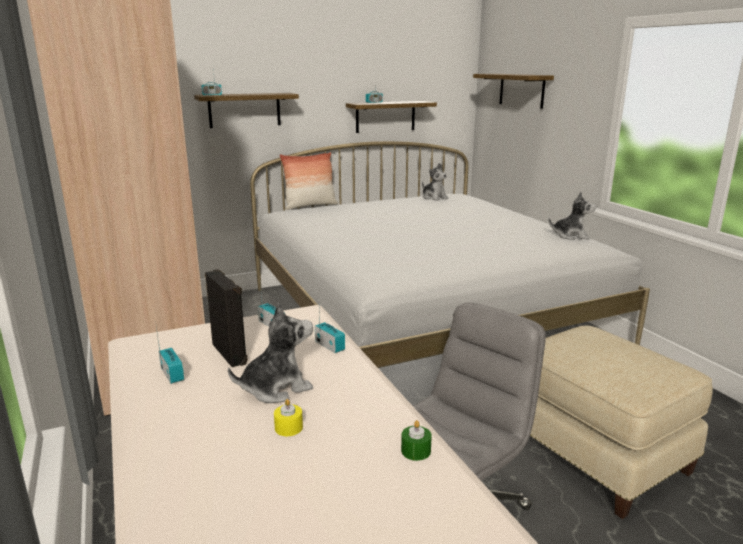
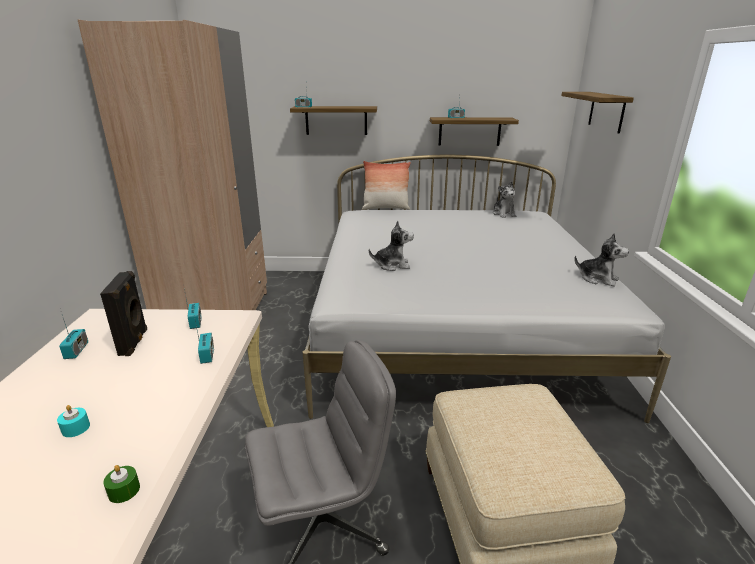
camera: 25 degrees right, 5 degrees up
plush toy [228,302,313,403] -> plush toy moved to [369,221,414,271]
yellow candle [274,399,303,436] -> turquoise candle [57,405,90,437]

